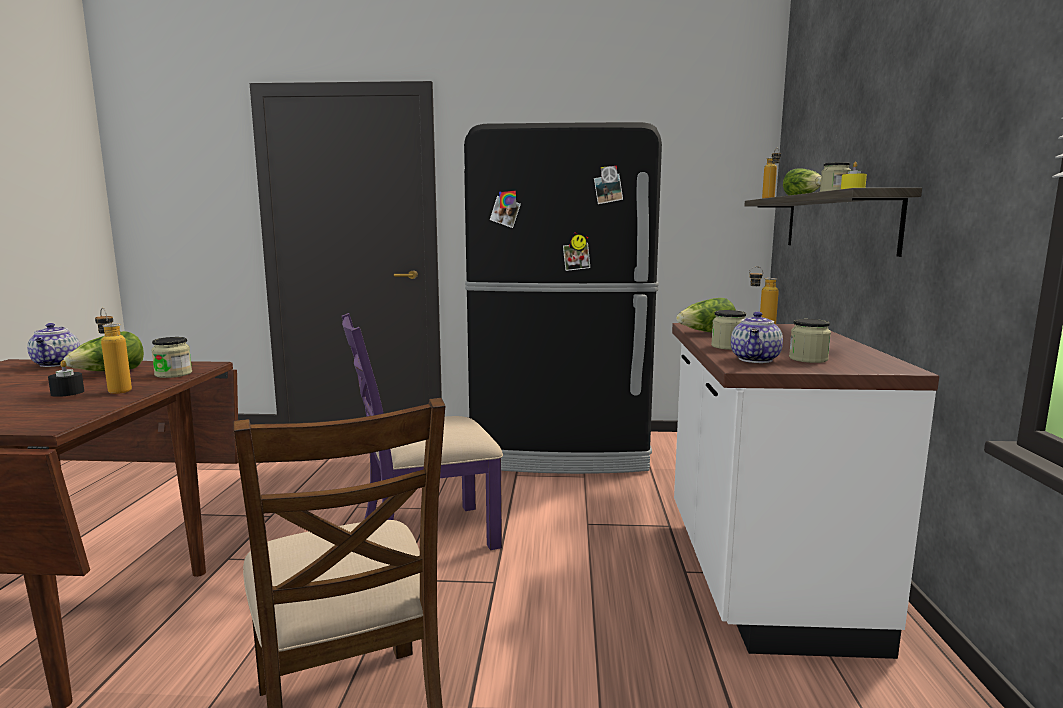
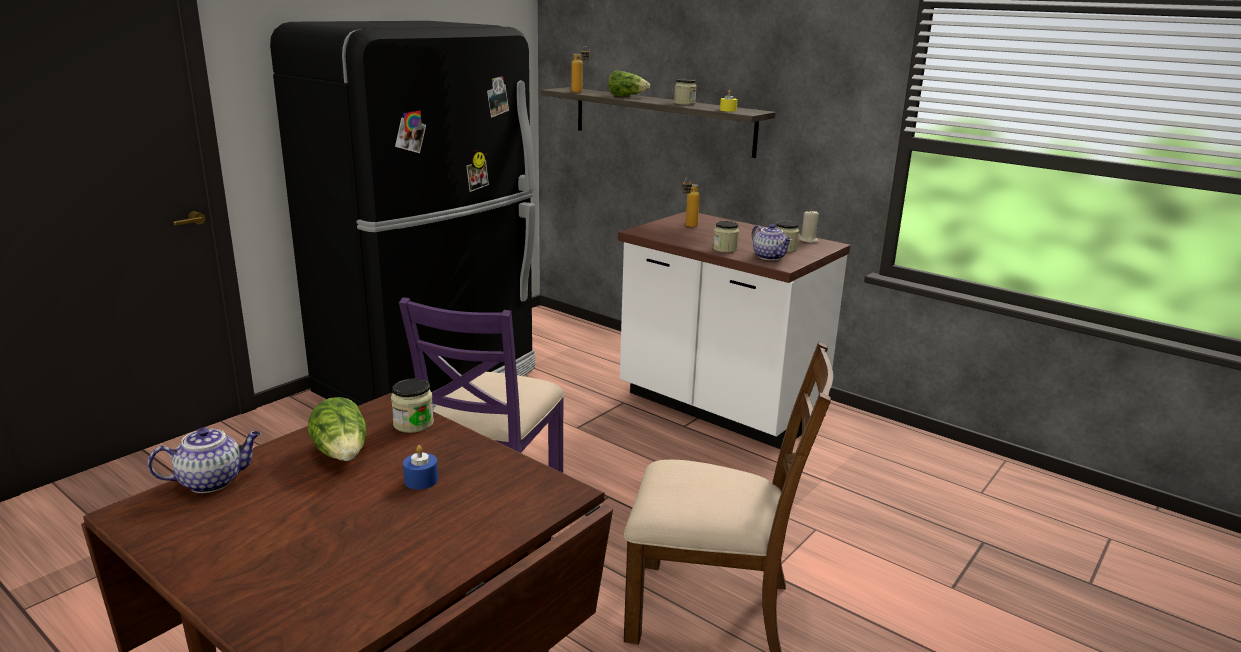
camera: 55 degrees left, 10 degrees up
teapot [27,323,80,367] -> teapot turned 45 degrees counterclockwise [148,427,261,493]
black candle [48,360,84,397] -> blue candle [403,445,438,489]
bottle [95,308,132,394] -> none
lettuce [676,298,736,333] -> none
none -> beige candle [799,210,819,243]

